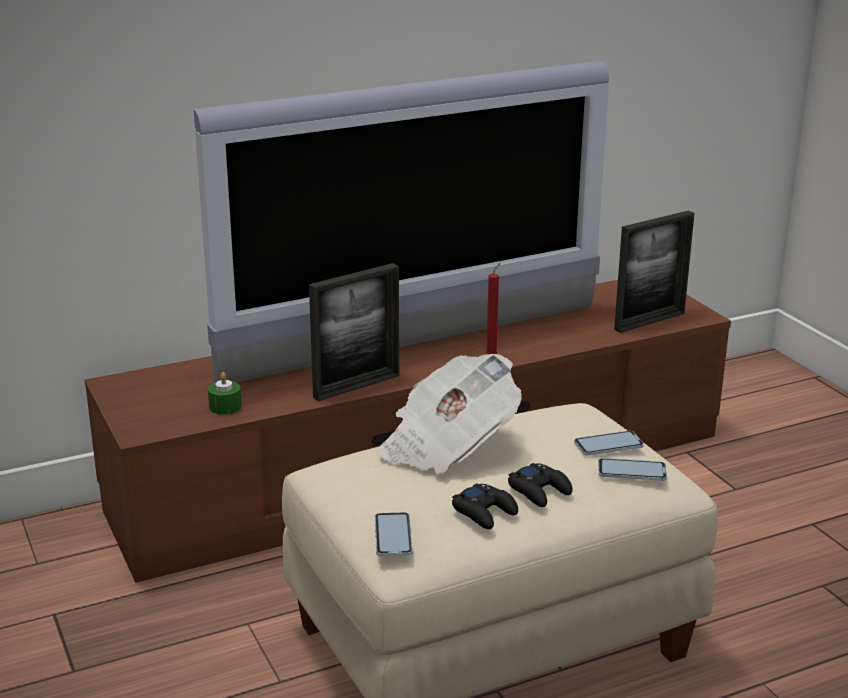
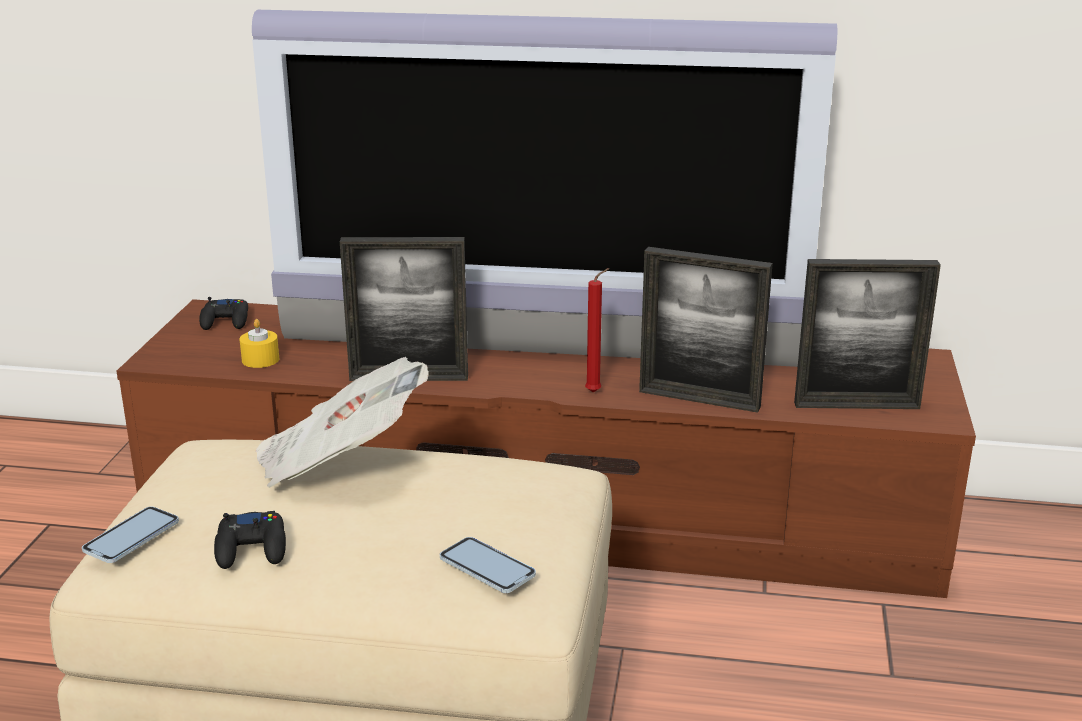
camera: 35 degrees right, 0 degrees up
green candle [208,372,242,415] -> yellow candle [239,319,279,368]
black game controller [508,463,572,507] -> black game controller moved to [199,297,248,330]
phone [574,431,644,456] -> none
none -> picture frame [639,247,773,413]

